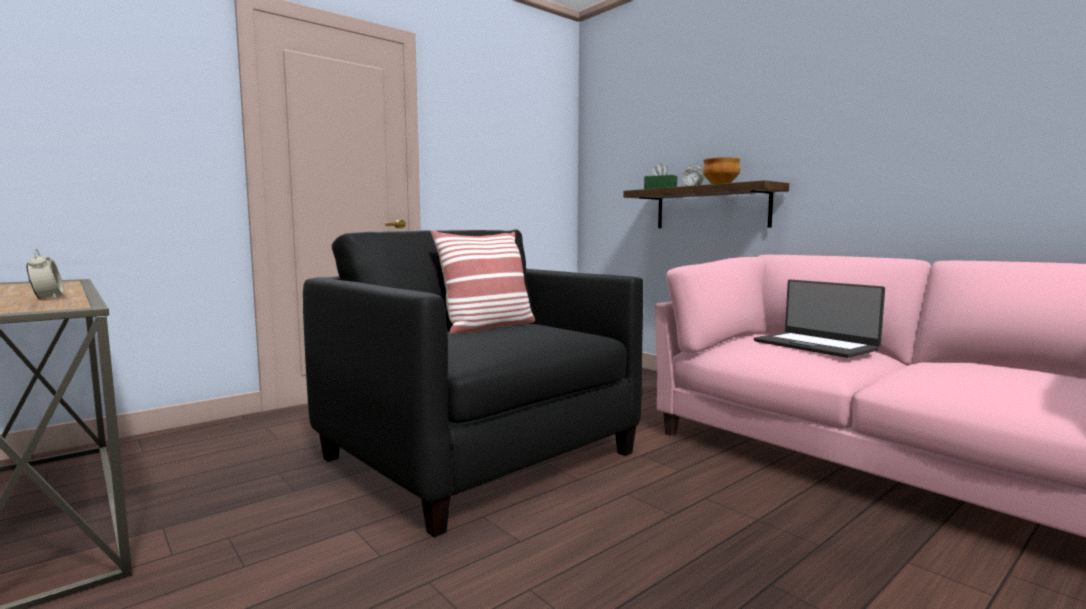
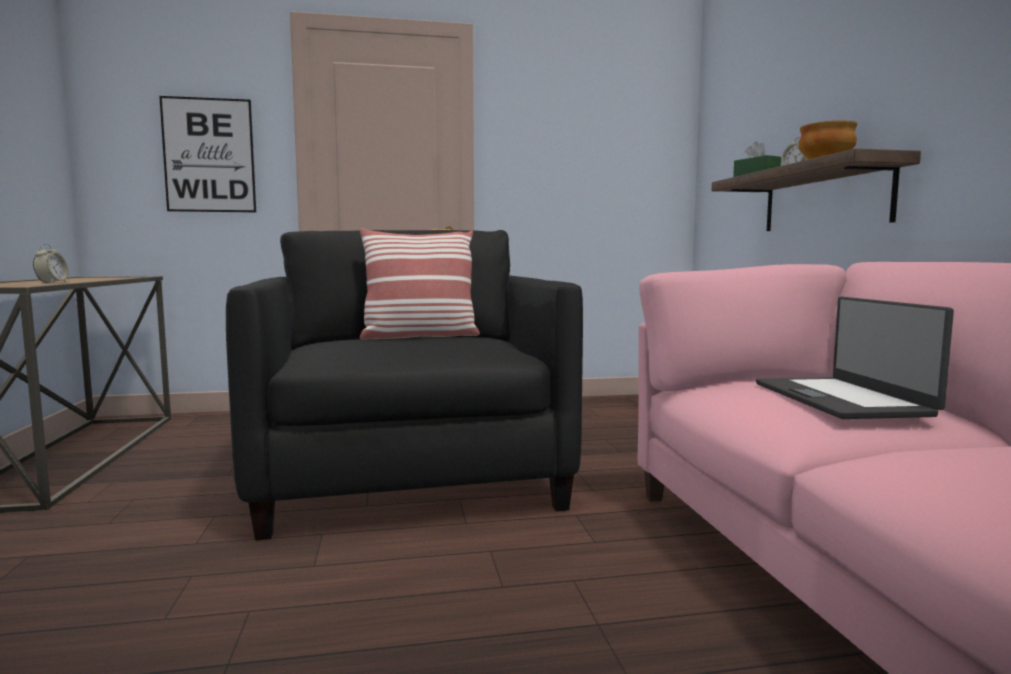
camera: 30 degrees right, 0 degrees up
none -> picture [159,96,256,212]

